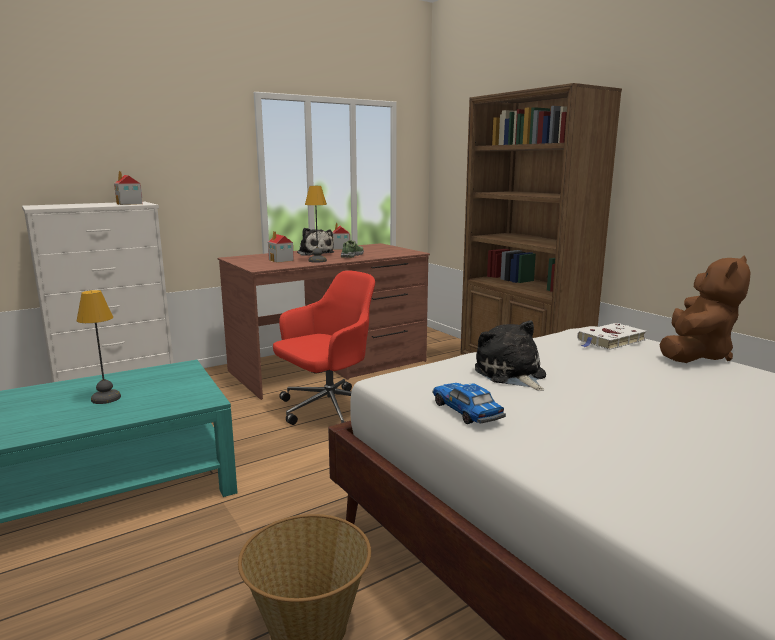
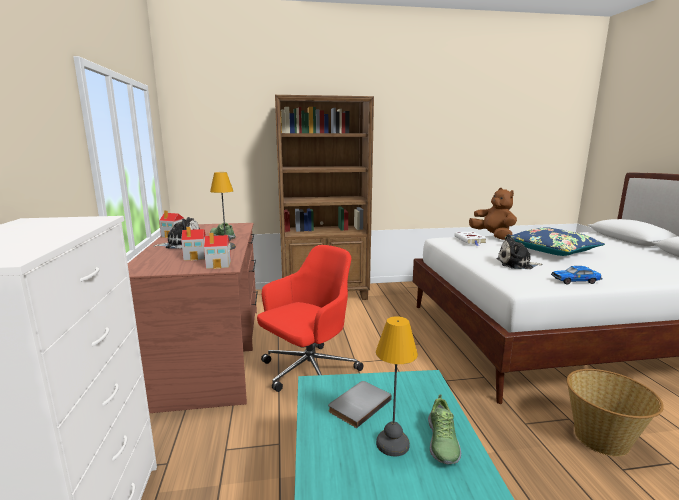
camera: 65 degrees left, 0 degrees up
toy house [114,171,142,205] -> toy house moved to [204,233,231,269]
red office chair [273,271,375,425] -> red office chair turned 60 degrees clockwise [257,245,364,392]
none -> grey book [328,381,392,428]
none -> shoe [428,394,461,464]
none -> blue pillow [505,227,605,256]

